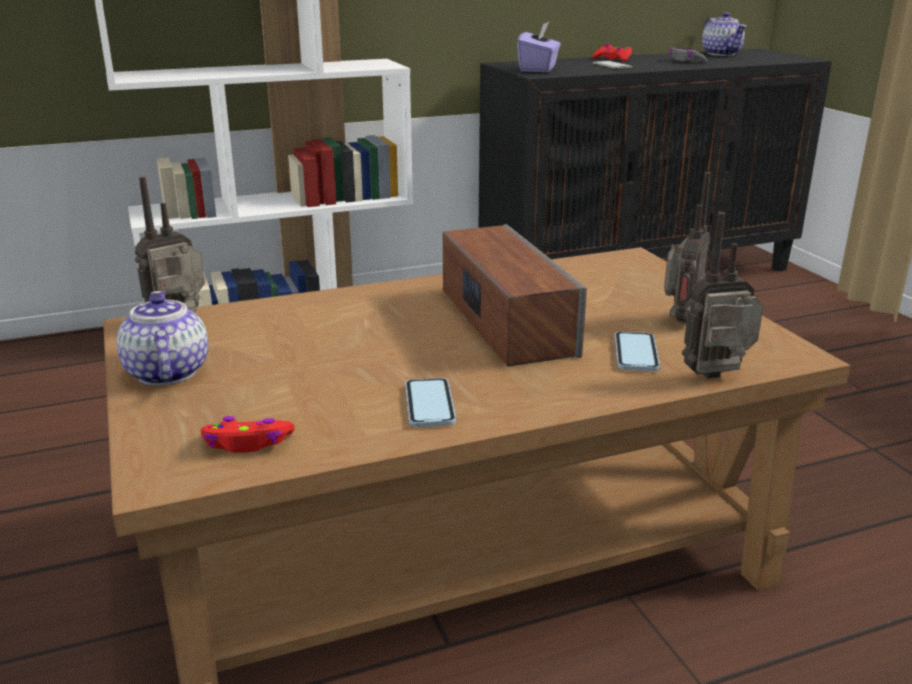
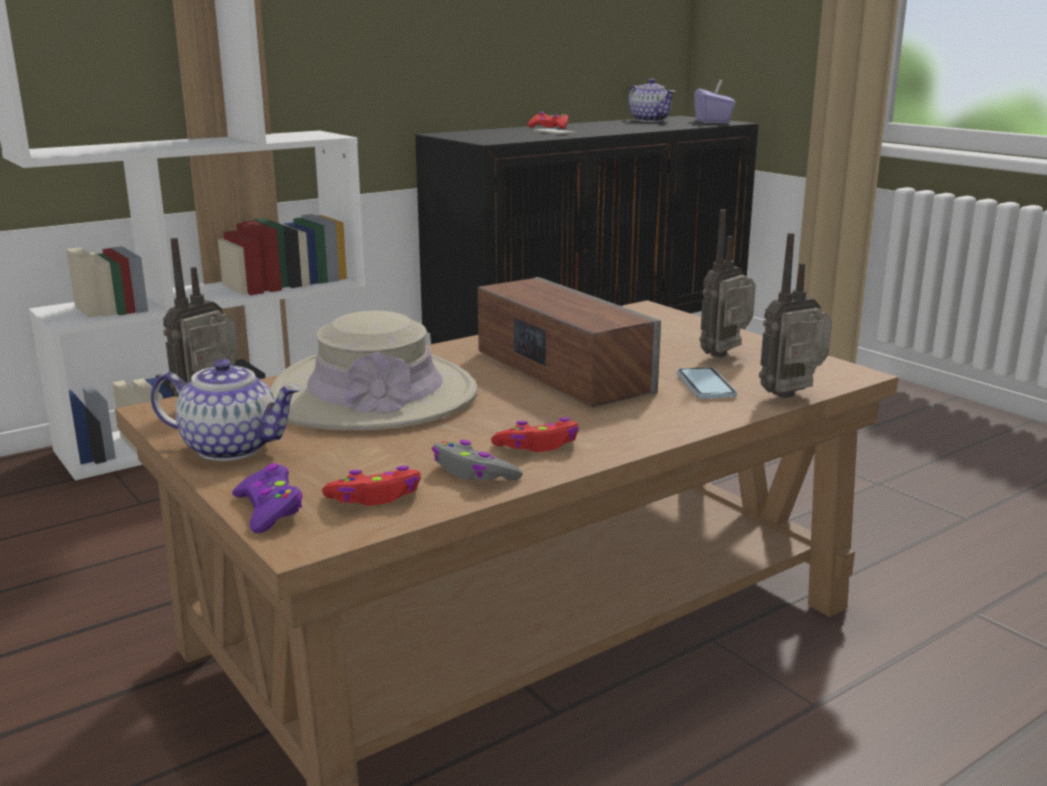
camera: 15 degrees left, 5 degrees down
teapot [117,291,208,386] -> teapot turned 135 degrees clockwise [151,359,301,461]
phone [405,378,456,427] -> red game controller [491,417,579,452]
purple tissue box [517,22,561,72] -> purple tissue box moved to [694,80,735,123]
radio [664,172,711,323] -> radio turned 150 degrees counterclockwise [699,209,756,358]
grey game controller [669,48,708,63] -> grey game controller moved to [432,440,523,480]
none -> purple game controller [232,463,303,533]
none -> beige hat [270,311,478,430]

